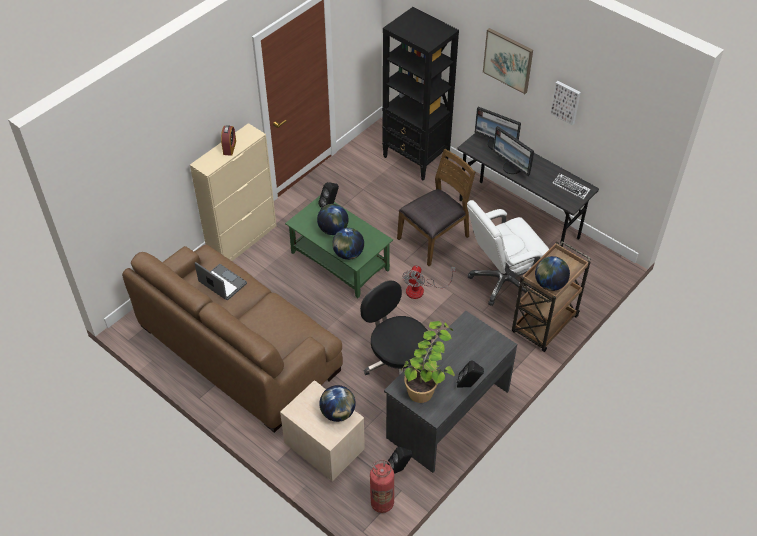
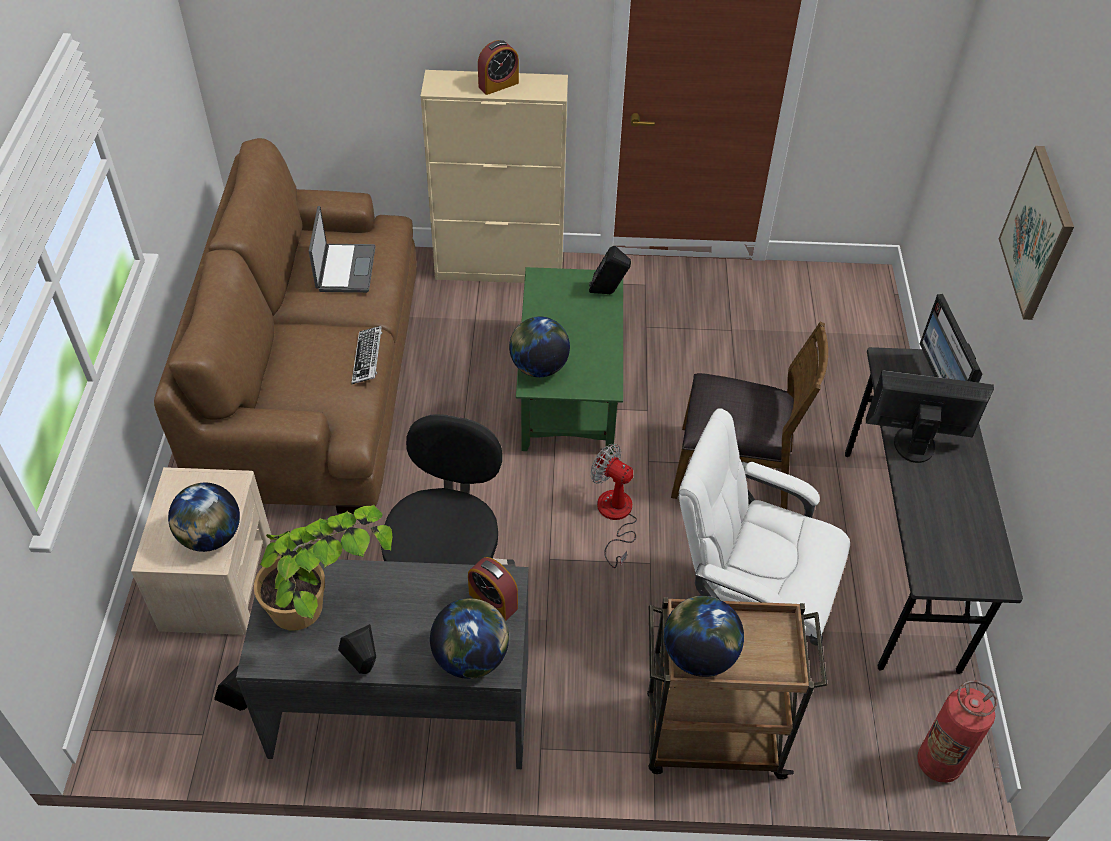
camera: 50 degrees right, 0 degrees up
globe [317,204,348,235] -> globe moved to [430,598,509,679]
fire extinguisher [370,459,394,513] -> fire extinguisher moved to [917,681,997,783]
black bookcase [382,7,459,180] -> none
fan [402,265,456,299] -> fan turned 60 degrees clockwise [590,443,637,568]
monitor [493,126,534,176] -> monitor turned 90 degrees clockwise [866,370,994,463]
picture [550,81,581,125] -> none
keyboard [552,173,591,200] -> keyboard moved to [352,326,382,384]
none -> alarm clock [468,557,518,621]

